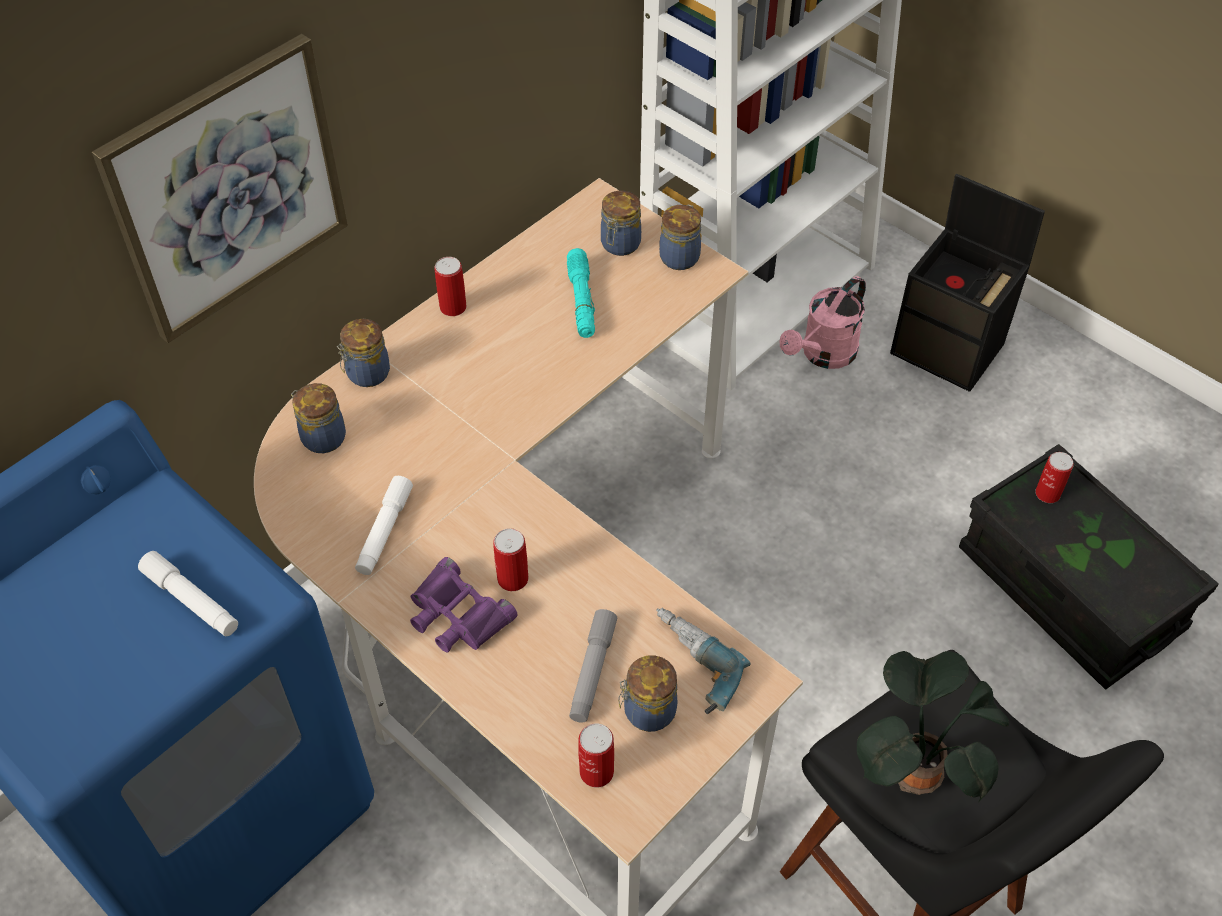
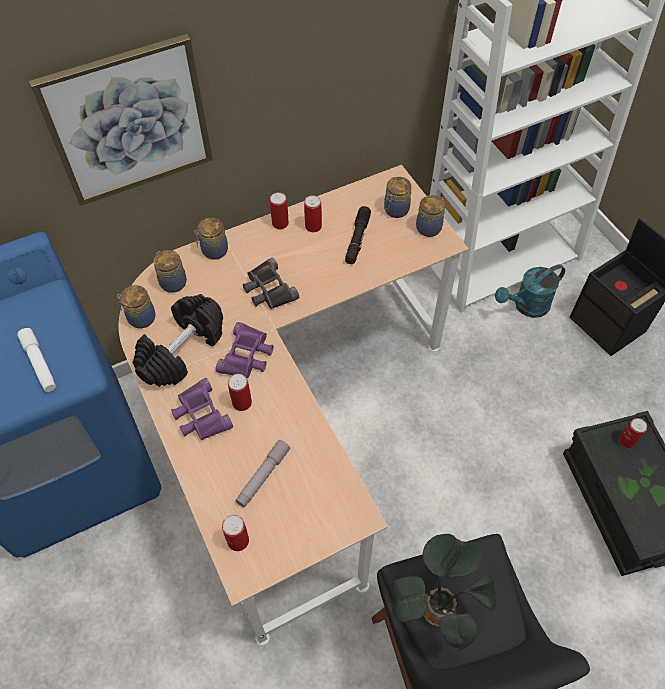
camera: 20 degrees right, 5 degrees up
white flashlight [355,476,413,575] -> black dumbbell [133,294,223,387]
turquoise flashlight [567,248,595,338] -> black flashlight [345,206,371,264]
jar [618,655,677,732] -> jar moved to [117,285,156,328]
power drill [656,608,751,714] -> none
pink watering can [779,276,866,369] -> turquoise watering can [495,264,565,318]
none -> purple binoculars [216,322,274,378]
none -> black binoculars [243,257,299,309]
none -> can [304,195,322,232]

